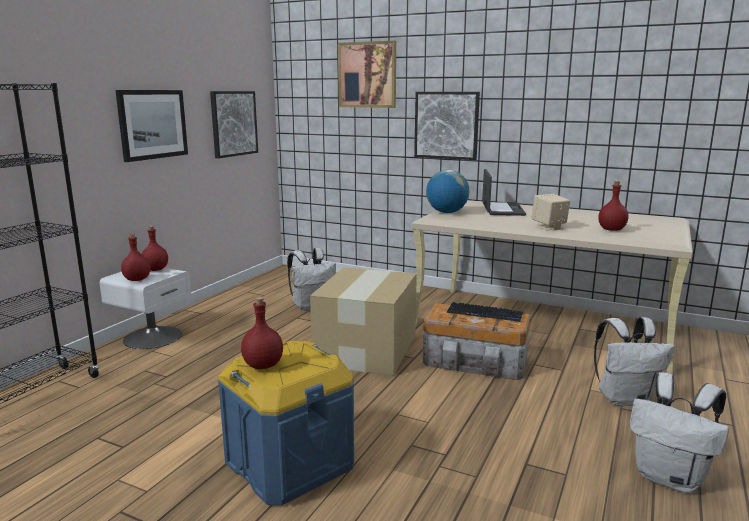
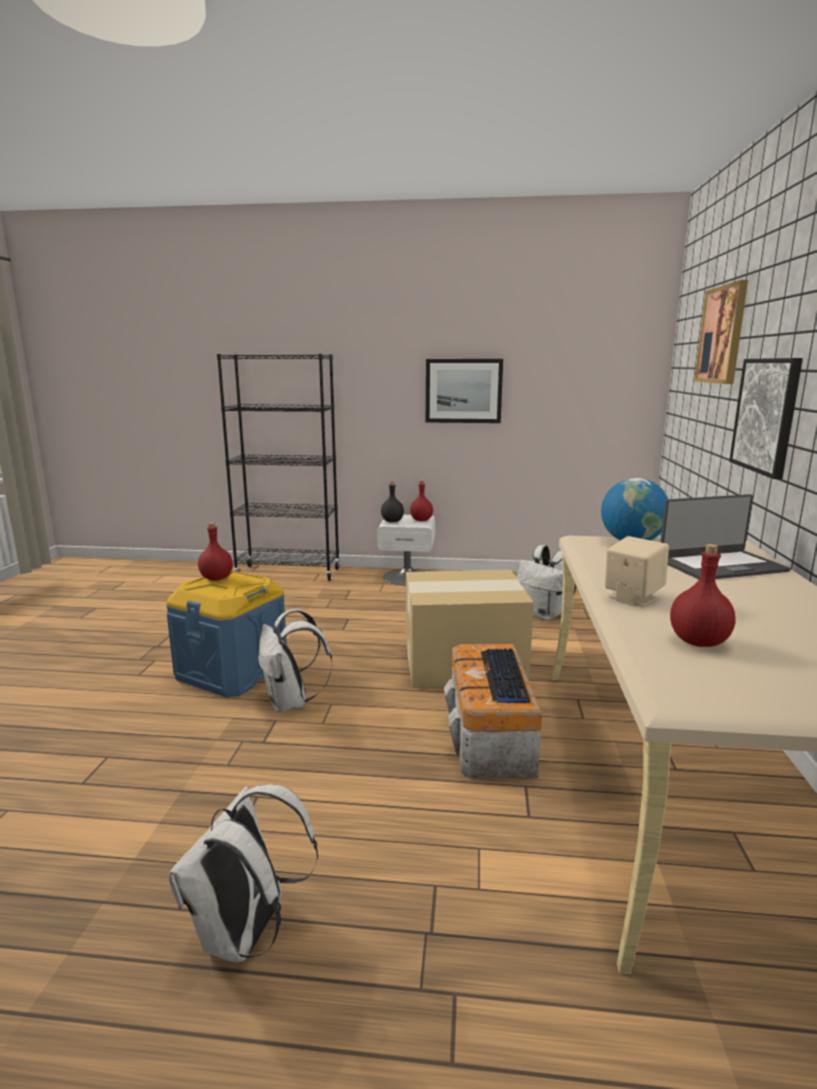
camera: 70 degrees right, 0 degrees up
red bottle [121,234,151,281] -> black bottle [381,482,404,522]
picture [210,91,258,158] -> none
white backpack [594,317,674,406] -> white backpack moved to [258,609,332,712]

